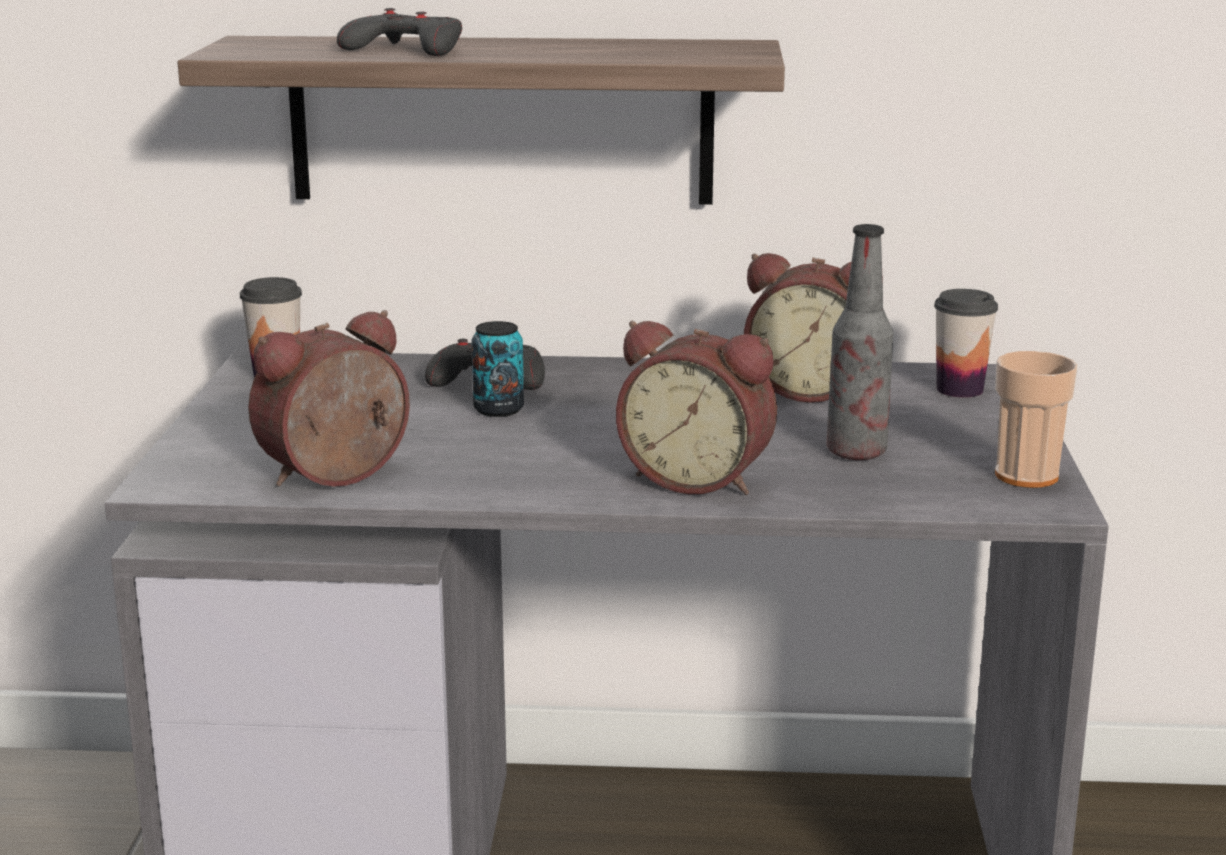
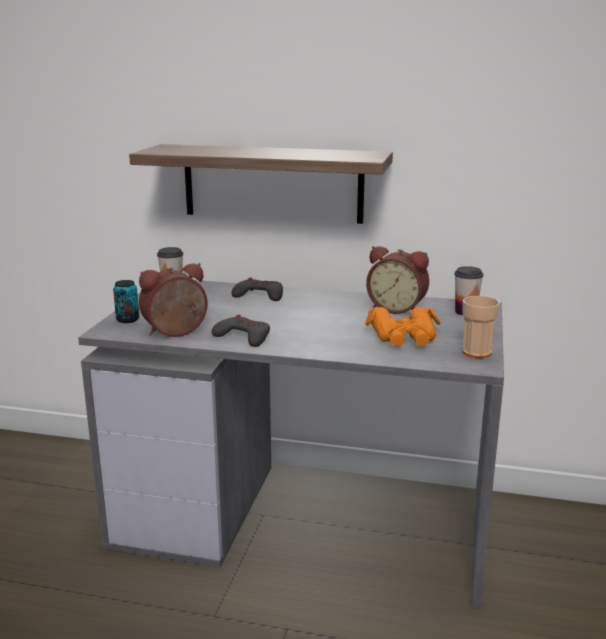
camera: 10 degrees right, 0 degrees up
grey game controller [337,8,462,56] -> grey game controller moved to [211,315,270,347]
can [471,321,524,417] -> can moved to [113,280,139,323]
alarm clock [616,321,777,495] -> none
bottle [827,224,893,460] -> orange binoculars [365,307,440,346]

